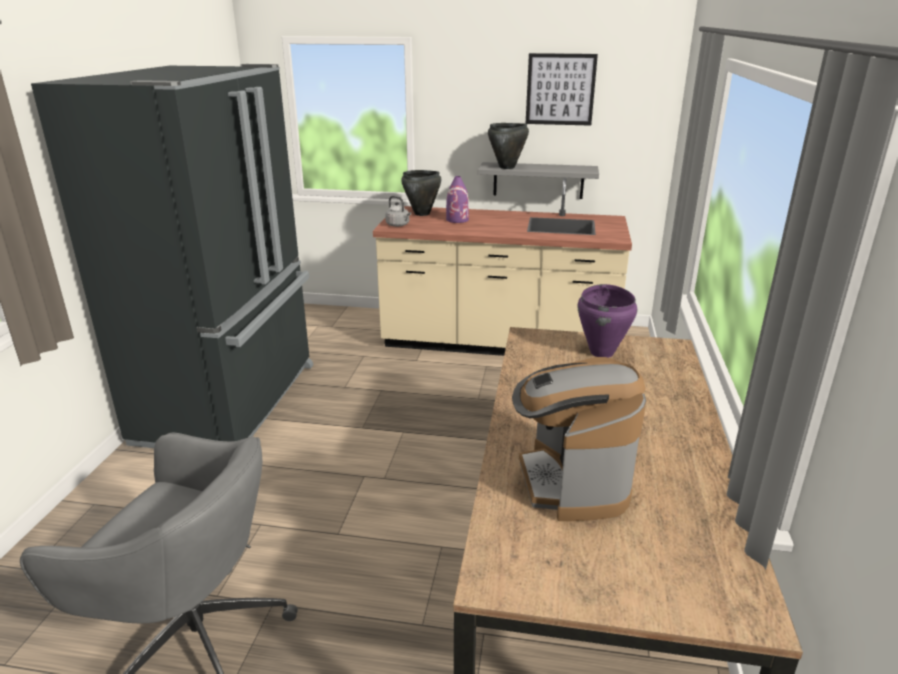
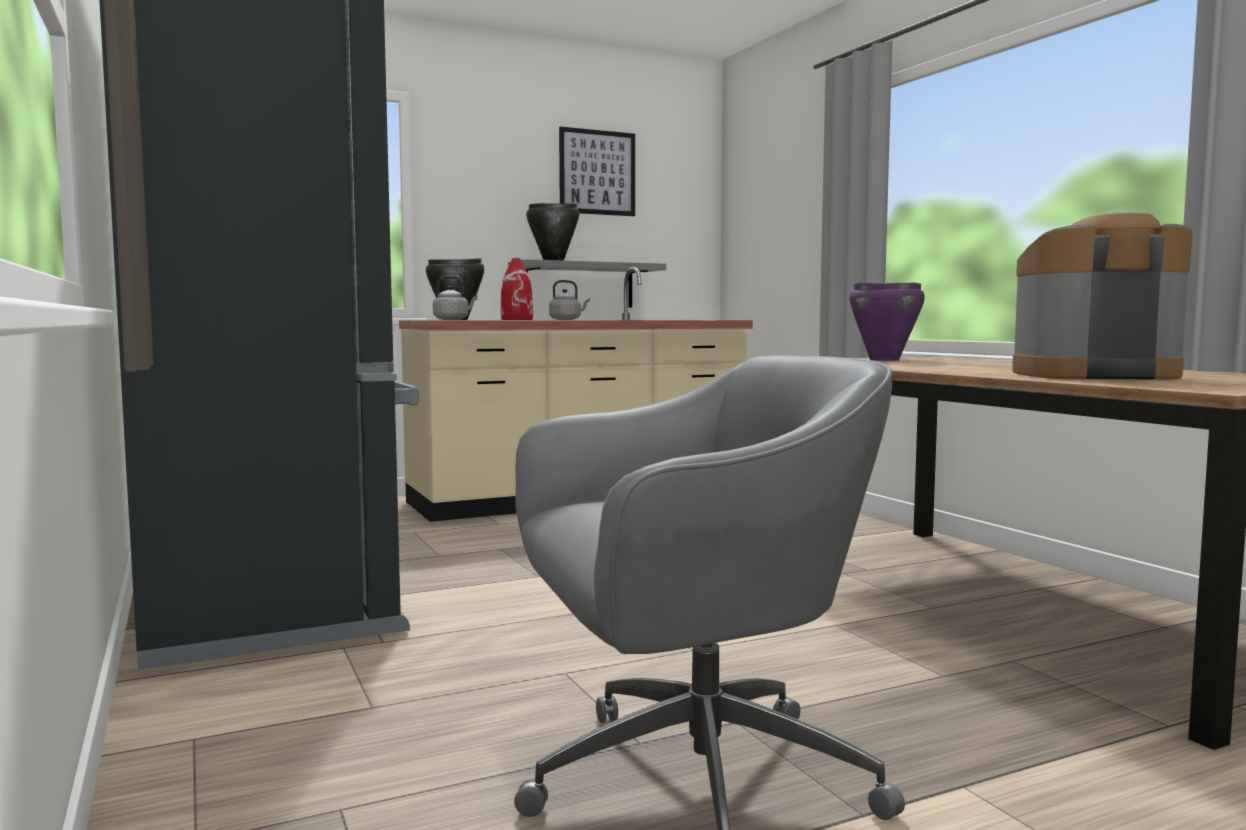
camera: 35 degrees left, 20 degrees down
purple vase [446,176,469,223] -> red vase [501,258,533,320]
coffee machine [512,357,646,521] -> coffee machine turned 135 degrees clockwise [1012,211,1193,379]
none -> grey kettle [549,280,590,320]

